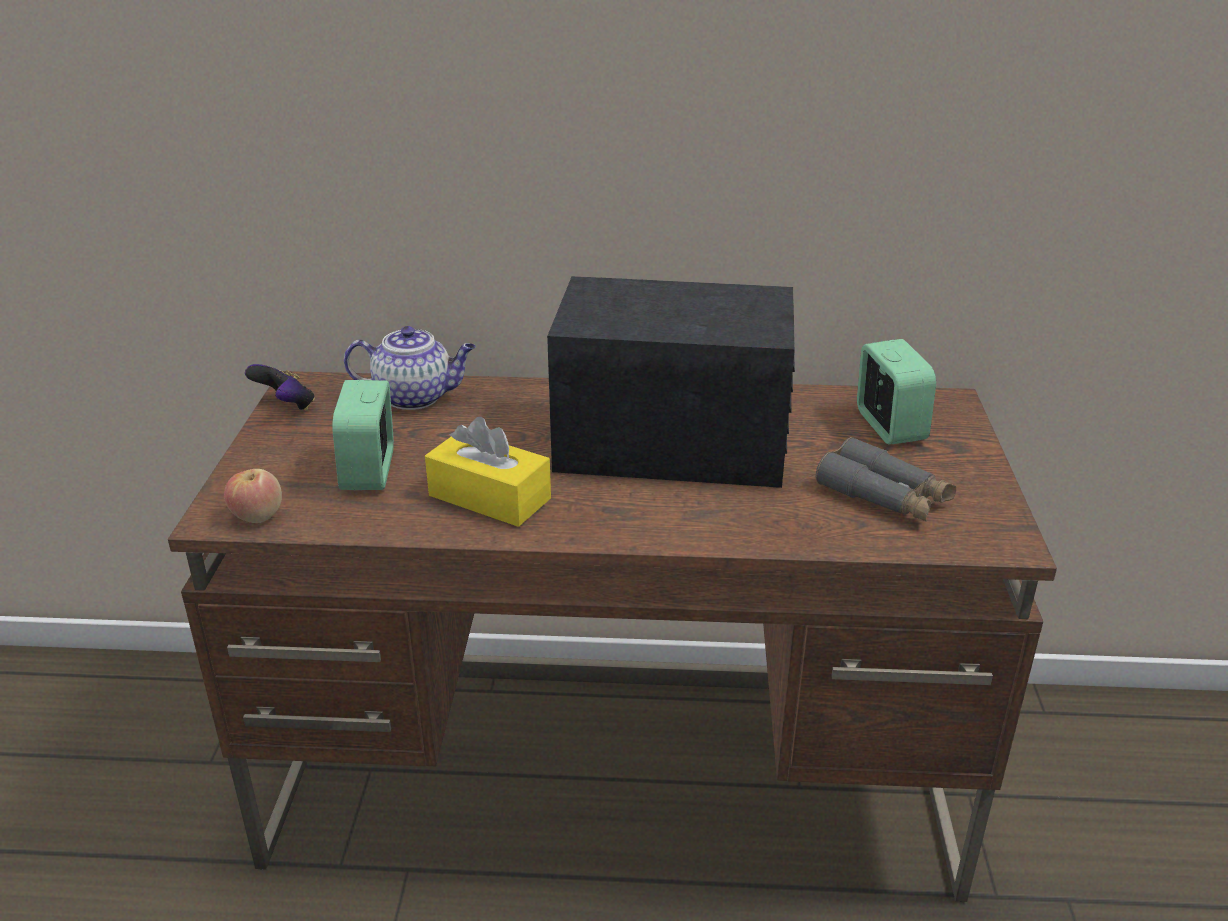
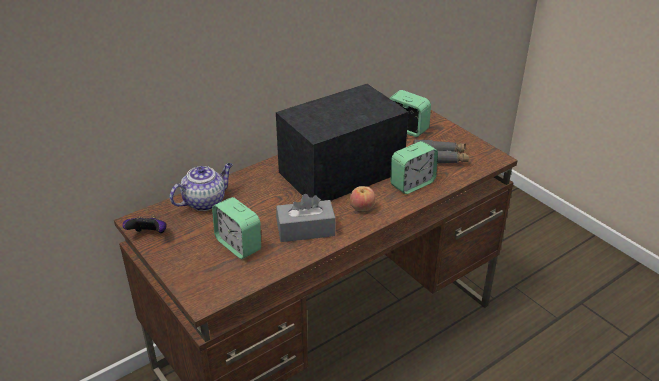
camera: 40 degrees left, 5 degrees up
apple [224,469,282,523] -> apple moved to [350,186,376,211]
yellow tissue box [425,417,551,527] -> grey tissue box [276,194,336,242]
none -> alarm clock [390,141,438,194]

